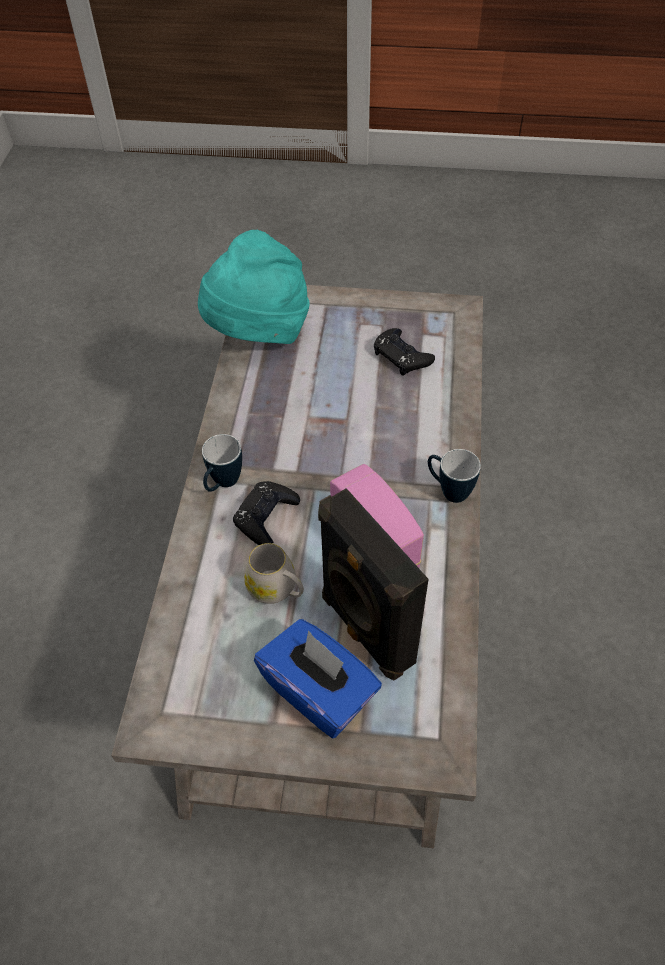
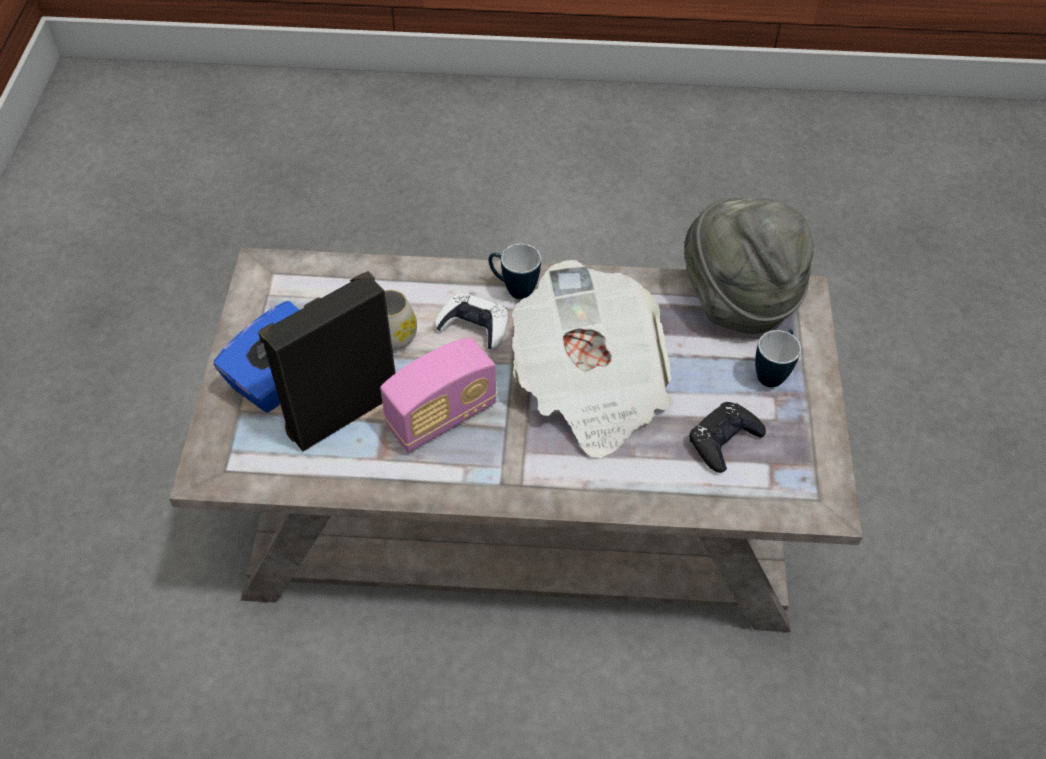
camera: 85 degrees right, 0 degrees up
turquoise hat [198,230,310,344] -> grey hat [684,198,814,334]
black game controller [233,481,300,545] -> white game controller [435,293,508,350]
mug [428,449,481,503] -> mug moved to [755,329,801,387]
none -> newspaper [512,260,673,459]

